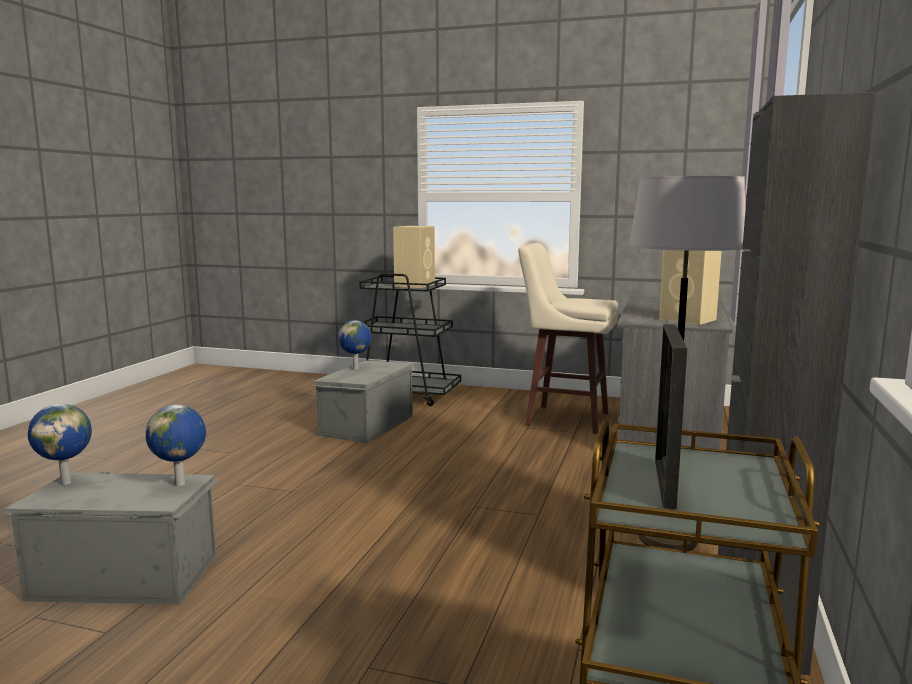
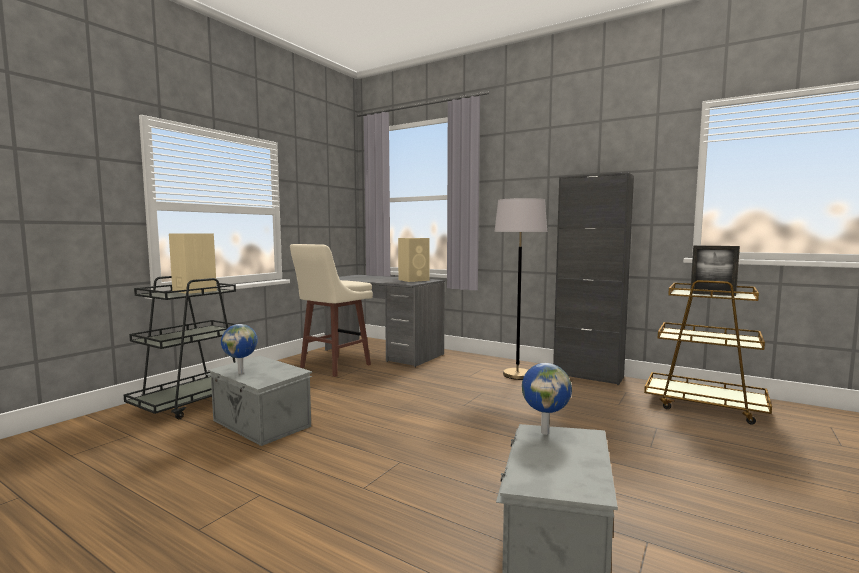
camera: 75 degrees left, 5 degrees down
globe [28,404,92,485] -> none

